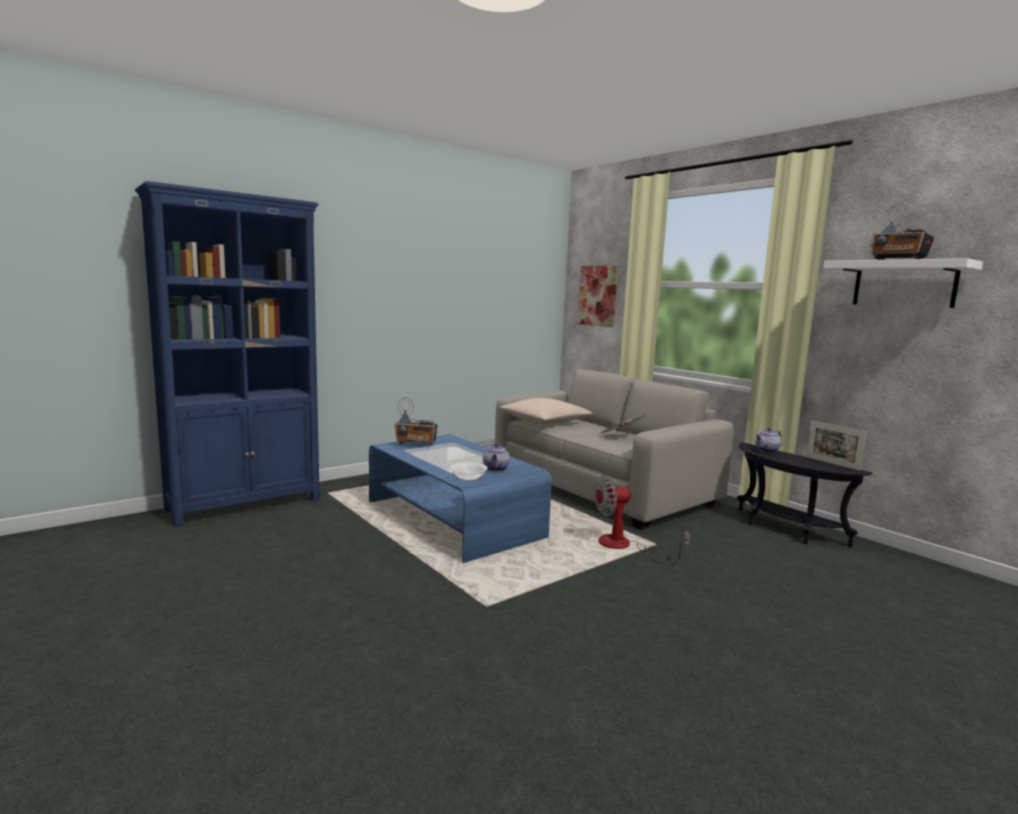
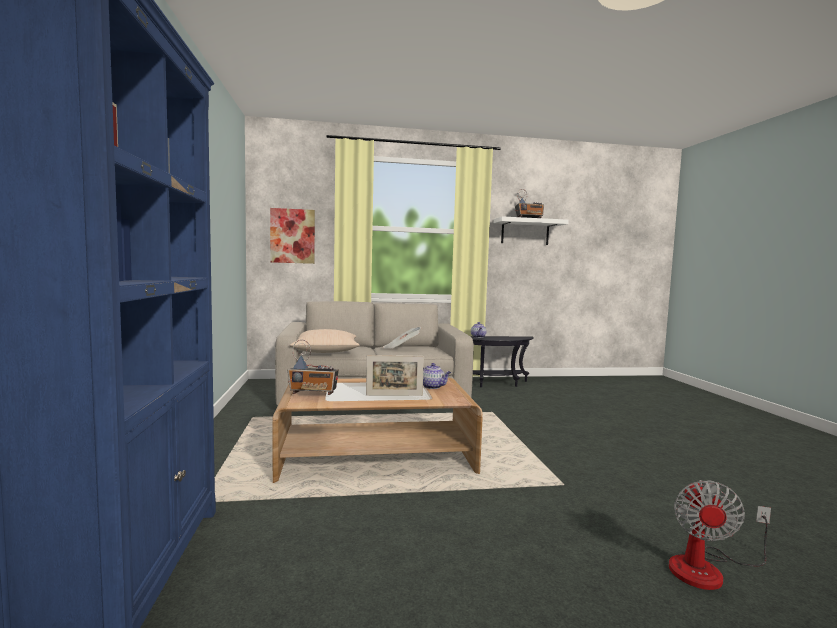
camera: 60 degrees left, 5 degrees down
blue coffee table [369,434,552,563] -> brown coffee table [272,378,483,483]
radio [394,397,438,446] -> radio turned 60 degrees clockwise [288,340,339,395]
bowl [450,462,487,481] -> none
fan [595,476,690,564] -> fan moved to [669,480,771,590]
picture frame [806,421,866,471] -> picture frame moved to [366,355,424,396]

